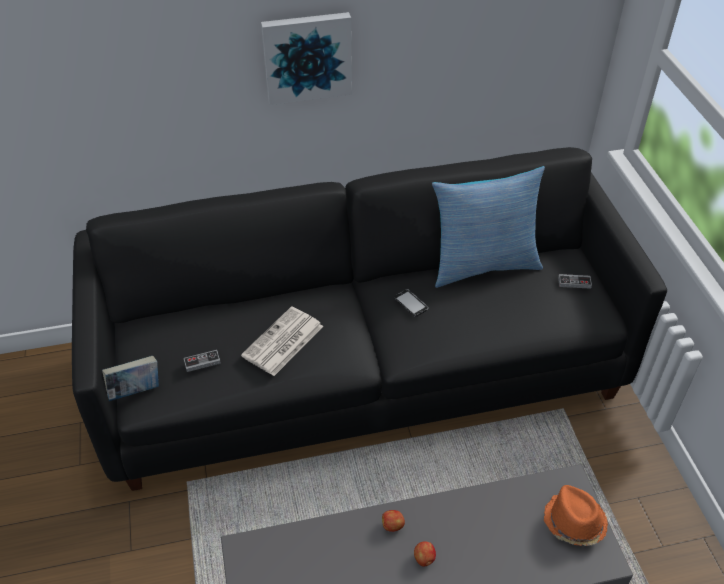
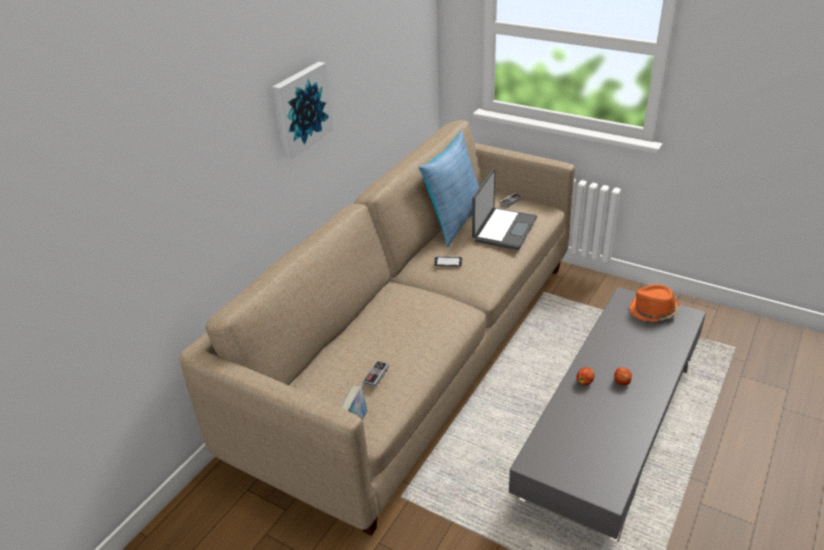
camera: 45 degrees left, 10 degrees down
black sofa [72,147,667,491] -> beige sofa [180,121,575,535]
newspaper [241,306,323,376] -> none
none -> laptop [472,168,537,250]

